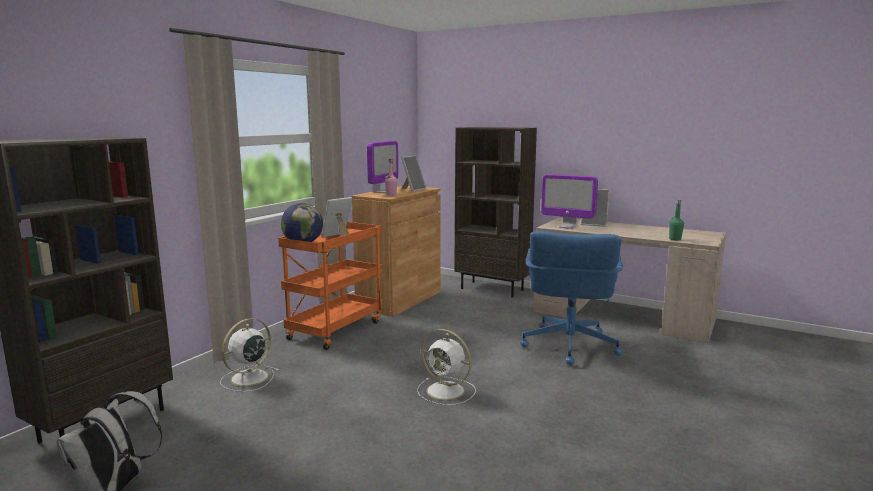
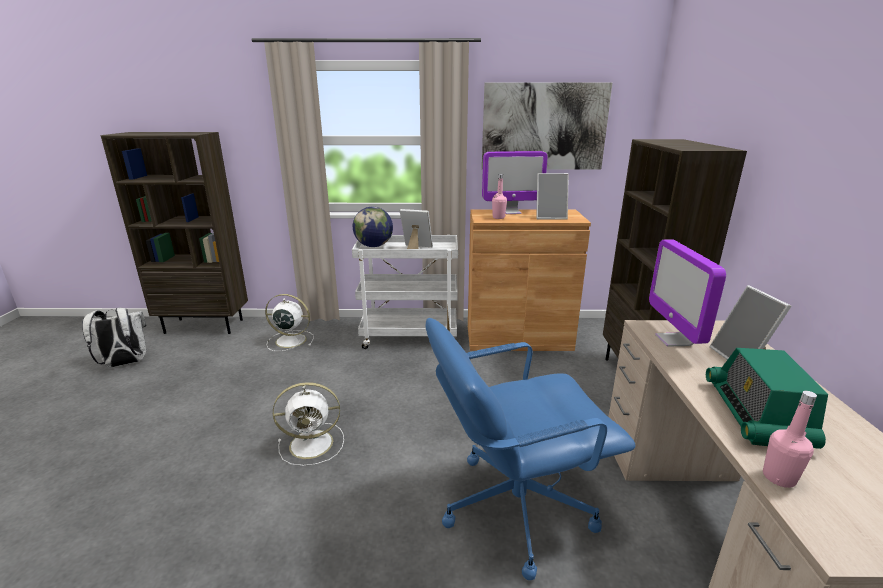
camera: 60 degrees right, 10 degrees up
orange cart [278,222,383,350] -> white cart [352,235,458,349]
white fan [417,329,476,405] -> white fan turned 105 degrees counterclockwise [273,382,344,466]
green bottle [669,200,684,241] -> pink bottle [763,391,817,488]
none -> picture [482,83,612,170]
none -> radio [706,348,828,449]

